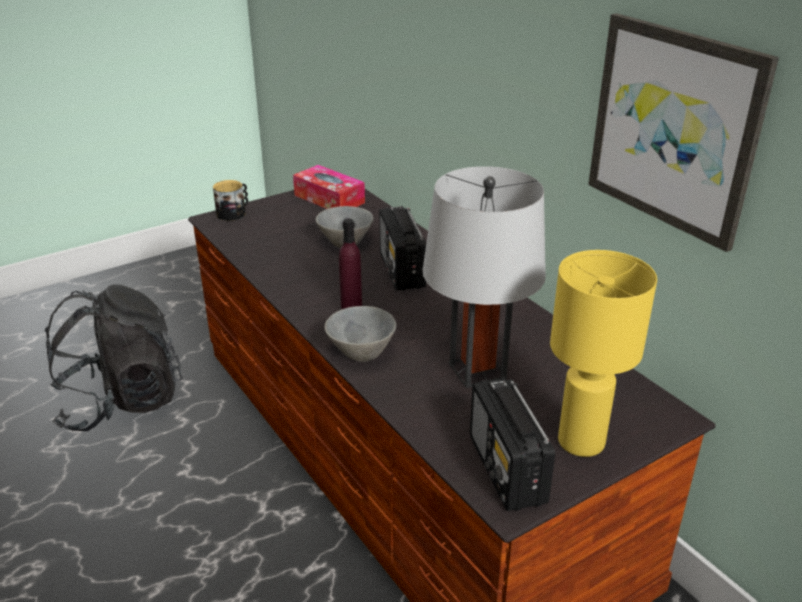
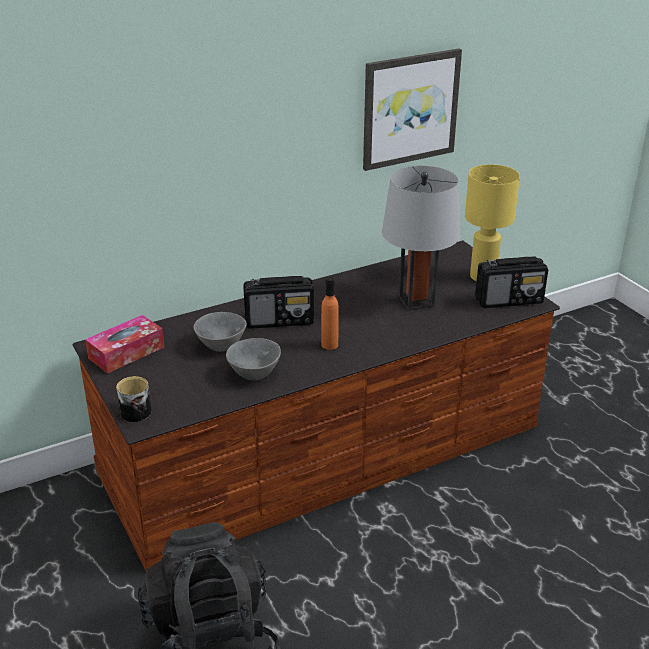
camera: 85 degrees left, 0 degrees up
grey bowl [325,306,396,362] -> grey bowl moved to [226,338,281,381]
purple bottle [339,219,362,309] -> orange bottle [321,277,339,350]

